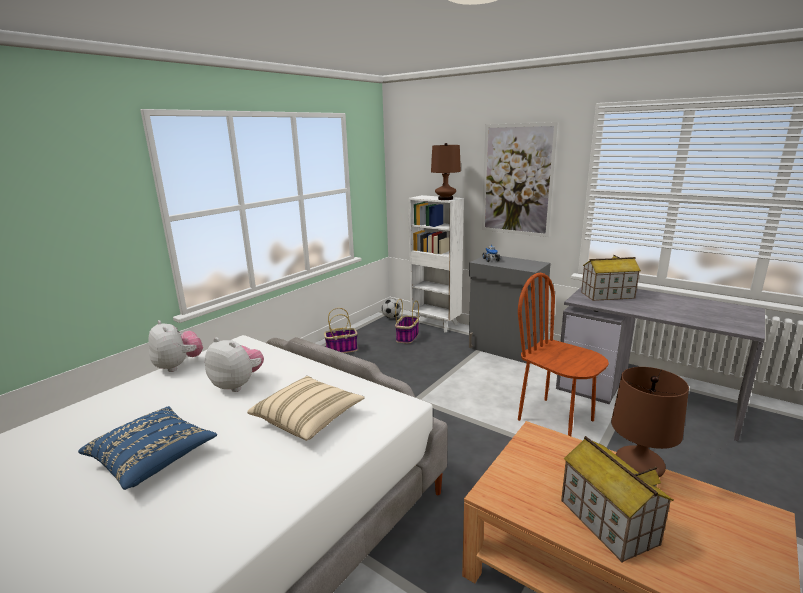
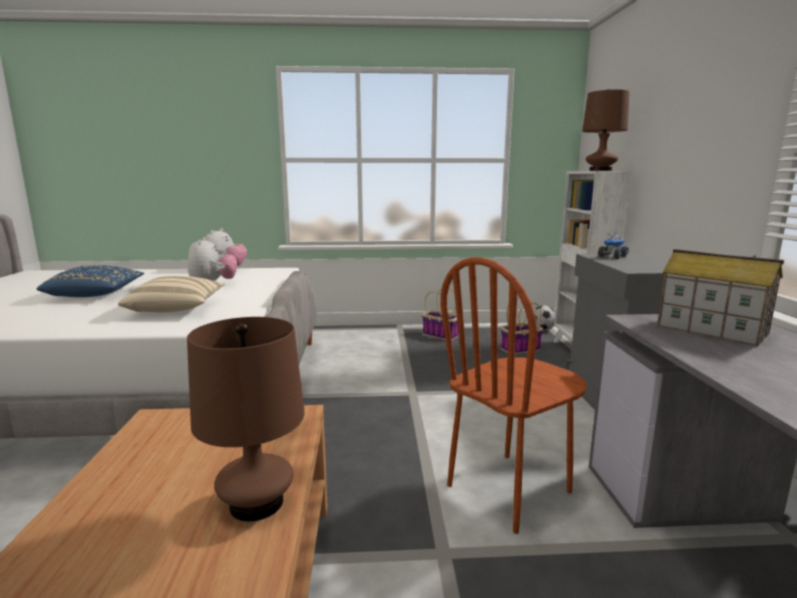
camera: 50 degrees right, 5 degrees down
picture [482,122,558,237] -> none
brown chair [518,273,609,436] -> brown chair turned 135 degrees counterclockwise [440,257,587,534]
toy house [561,436,673,562] -> none

